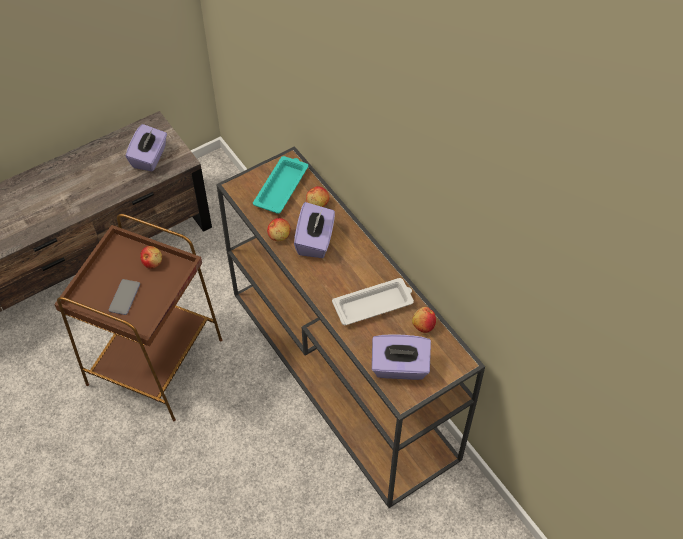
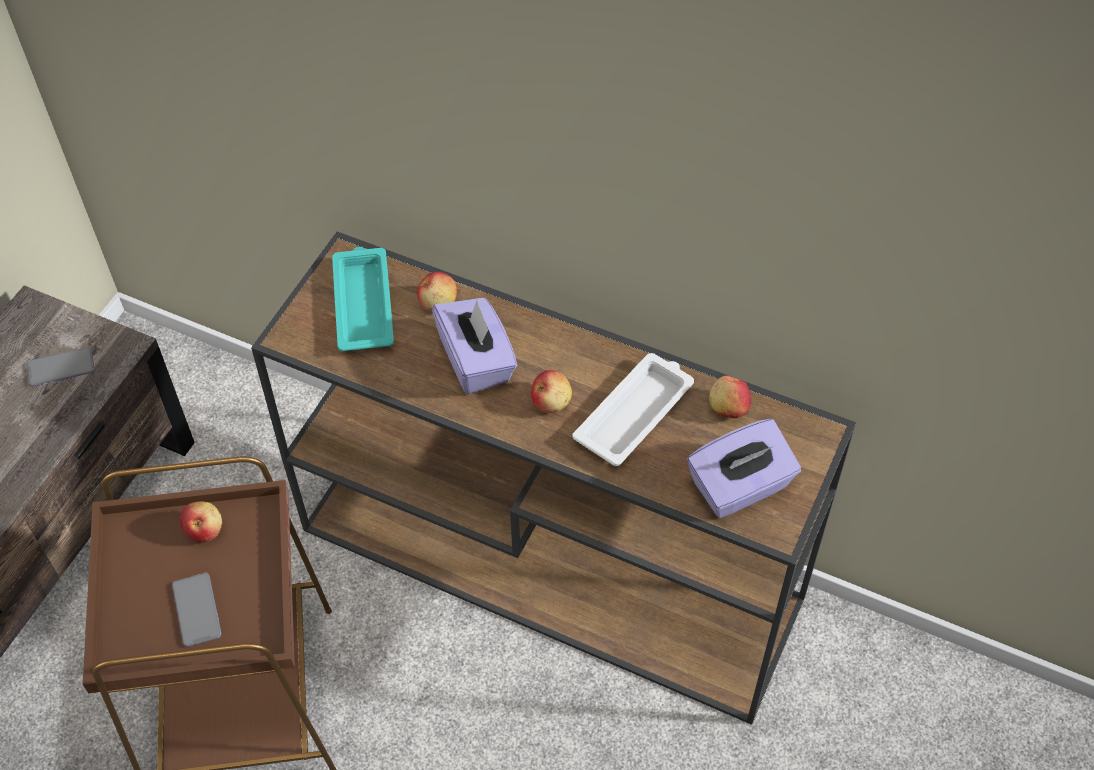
camera: 30 degrees left, 0 degrees up
purple tissue box [125,124,167,171] -> phone [26,347,95,387]
apple [267,218,290,241] -> apple moved to [531,370,572,413]

